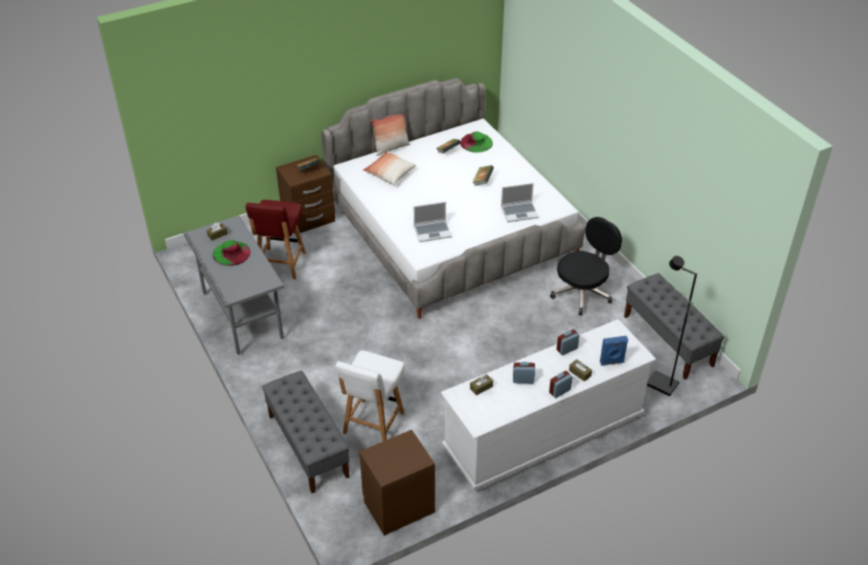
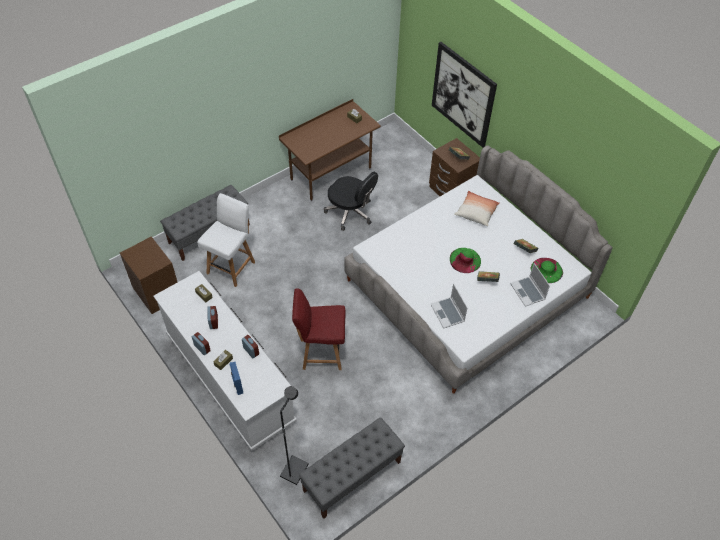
camera: 80 degrees right, 10 degrees up
grey desk [183,216,285,355] -> brown desk [279,99,381,201]
green hat [213,240,251,266] -> green hat moved to [450,248,481,273]
red chair [245,200,306,279] -> red chair moved to [292,288,346,370]
white chair [335,350,405,442] -> white chair turned 105 degrees clockwise [197,193,255,287]
pillow [370,114,410,156] -> none
laptop [414,202,452,242] -> laptop moved to [510,263,550,307]
black office chair [550,217,622,316] -> black office chair moved to [324,172,378,231]
none -> picture [432,42,497,148]

